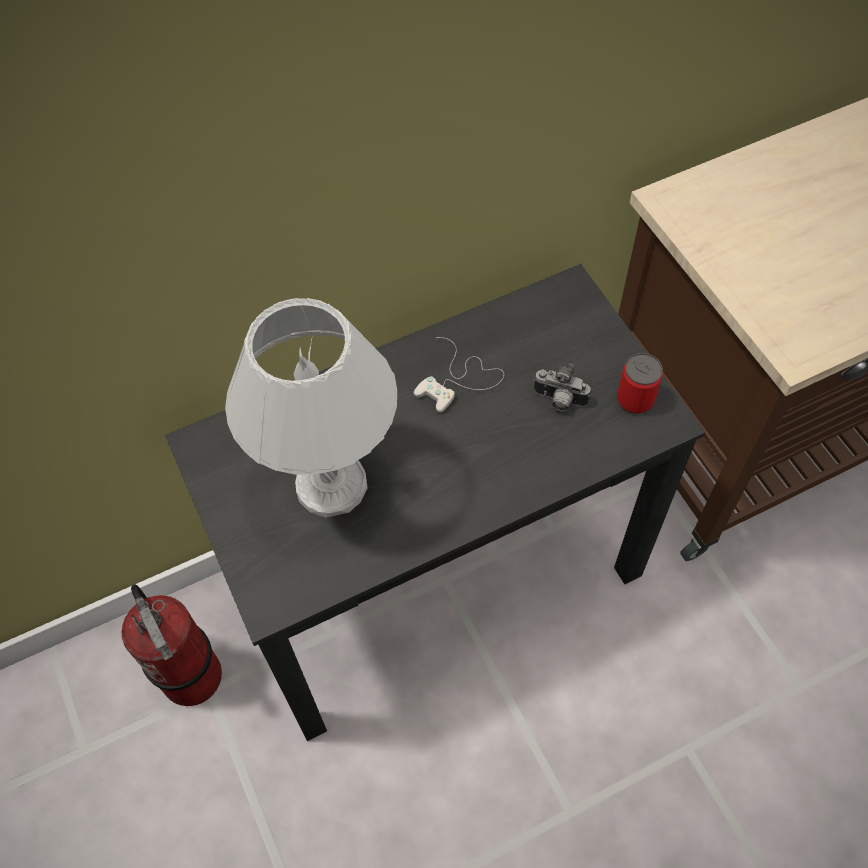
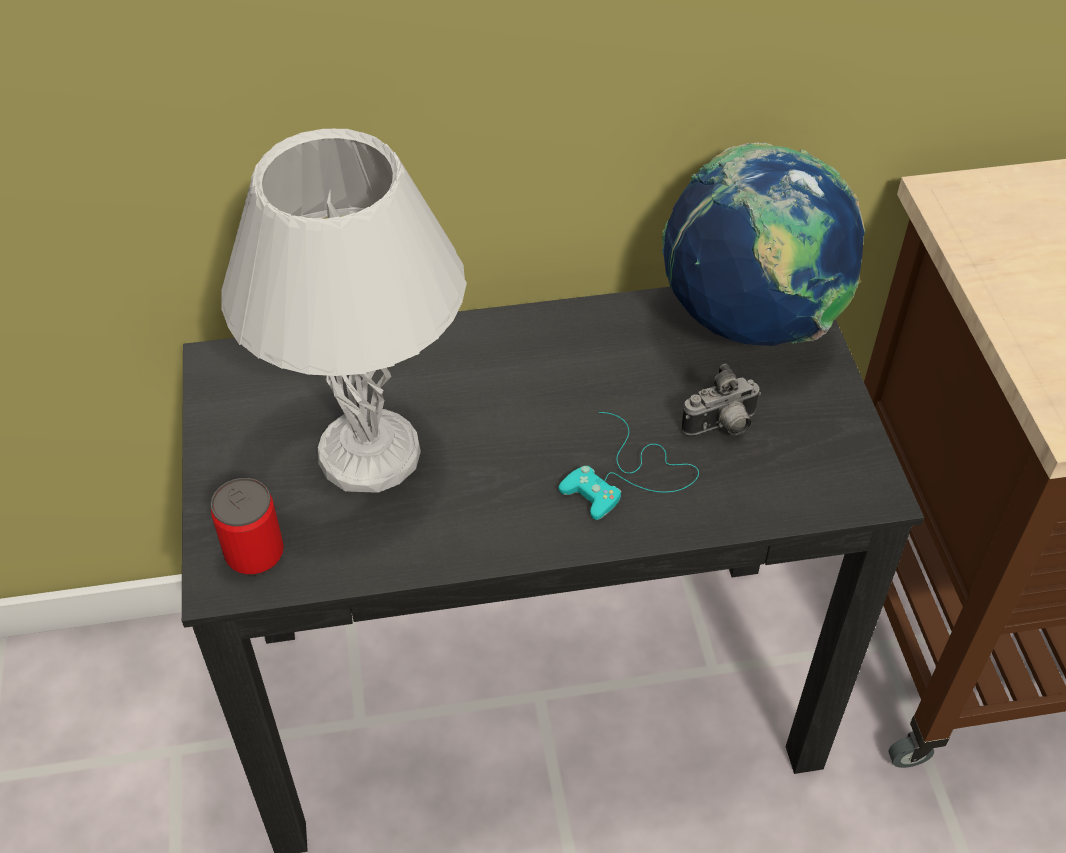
camera: 15 degrees right, 10 degrees down
fire extinguisher [122,585,222,706] -> none
white game controller [414,337,504,413] -> none
camera [533,363,591,411] -> camera turned 60 degrees counterclockwise [681,364,761,436]
can [617,353,663,414] -> can moved to [211,478,284,576]
none -> turquoise game controller [558,412,699,520]
none -> globe [662,143,865,346]

